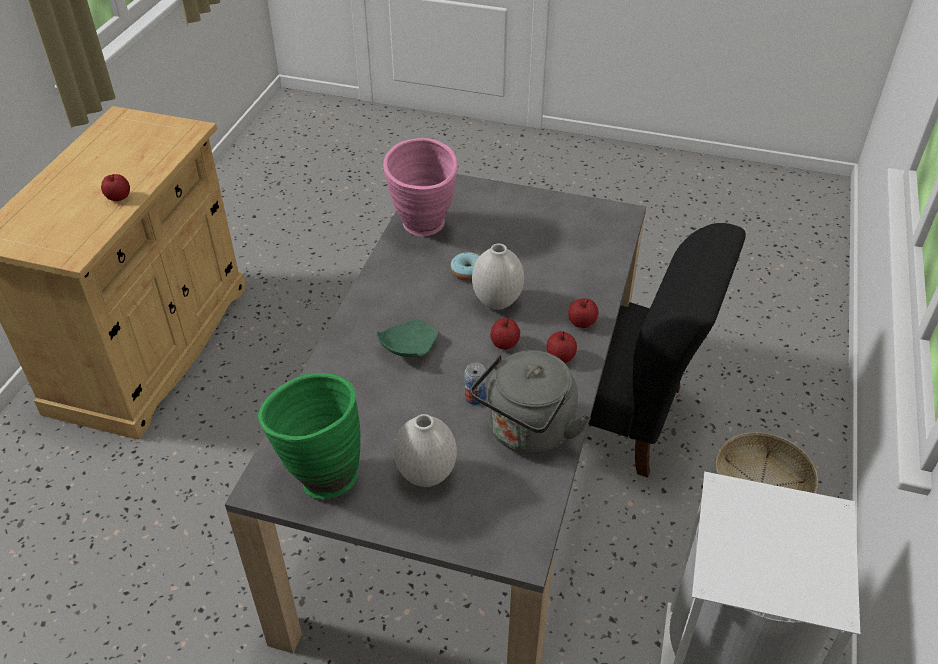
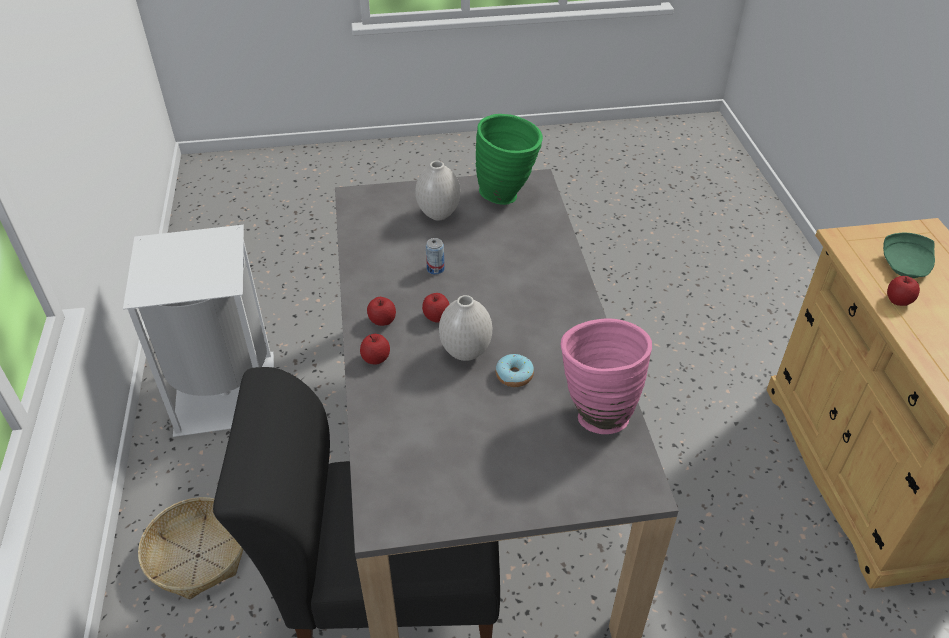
camera: 155 degrees right, 0 degrees up
green plate [377,319,438,357] -> green plate moved to [883,233,935,278]
grey kettle [470,350,591,454] -> none

